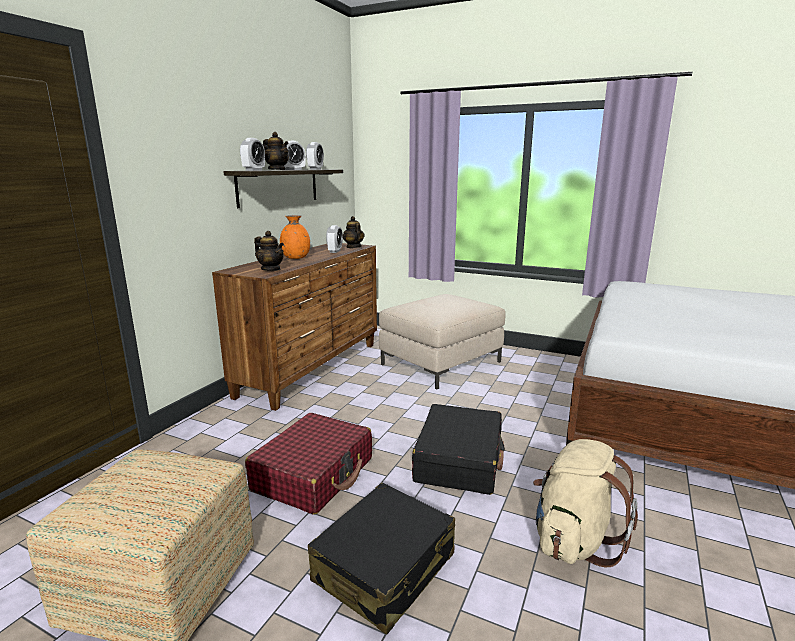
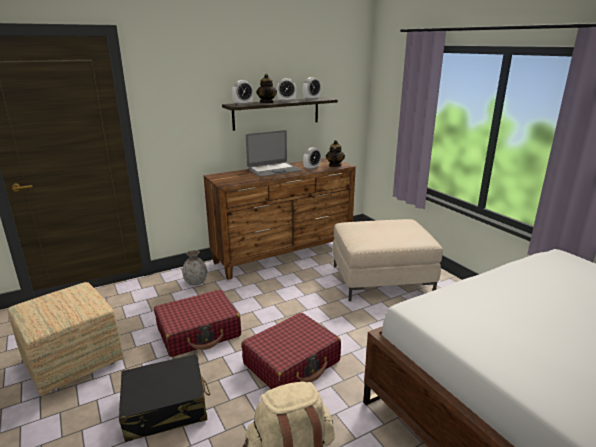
camera: 35 degrees right, 5 degrees up
teapot [254,231,284,271] -> none
orange vase [280,215,310,259] -> laptop [246,130,302,177]
black suitcase [412,404,505,495] -> red suitcase [242,313,341,389]
none -> grey vase [182,250,207,285]

